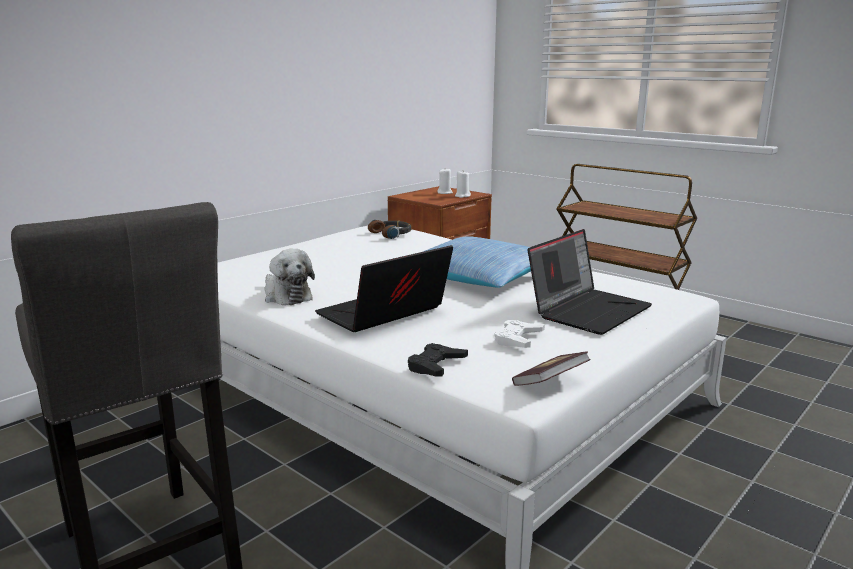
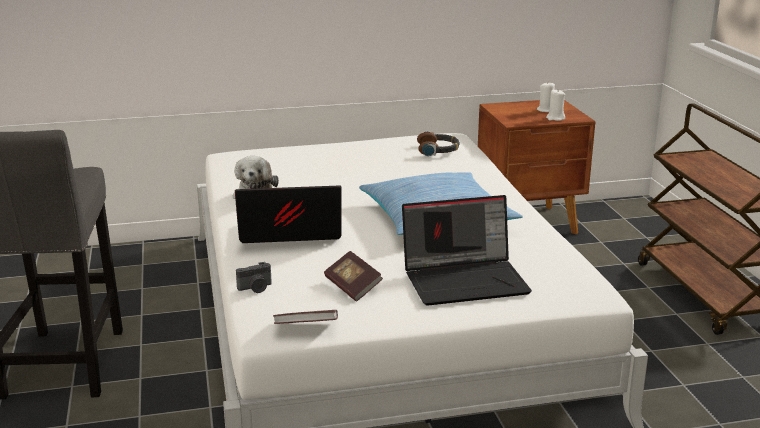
camera: 35 degrees right, 5 degrees up
black game controller [408,343,468,376] -> camera [236,262,272,293]
white game controller [494,320,545,348] -> book [324,251,383,301]

